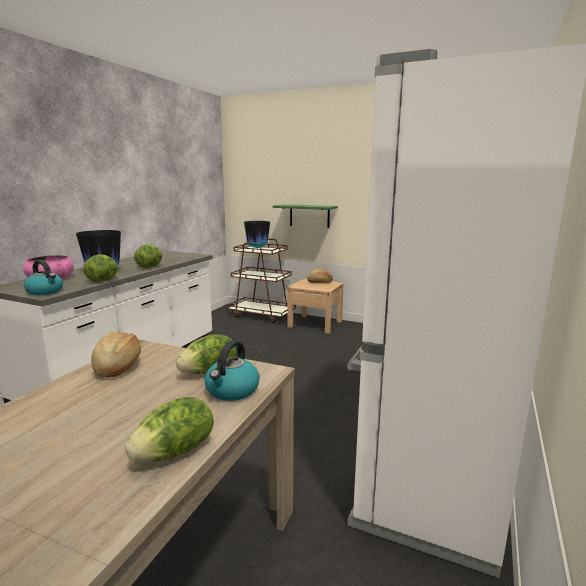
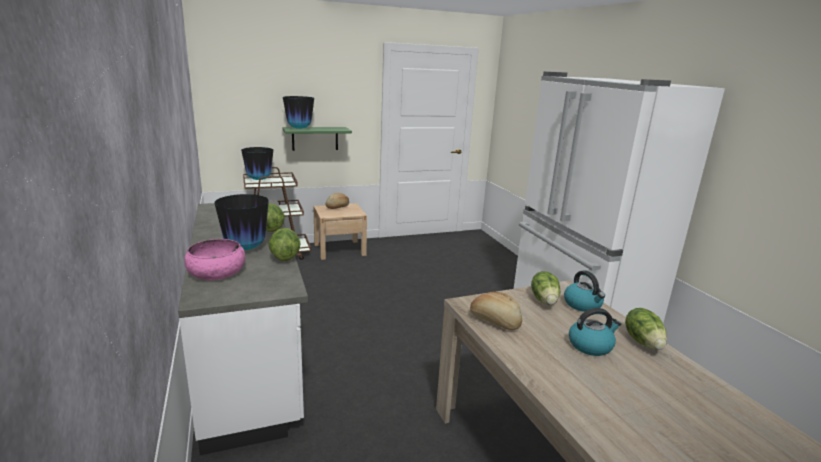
camera: 45 degrees left, 5 degrees up
kettle [24,260,63,295] -> kettle moved to [569,308,621,356]
none -> vase [283,96,314,129]

